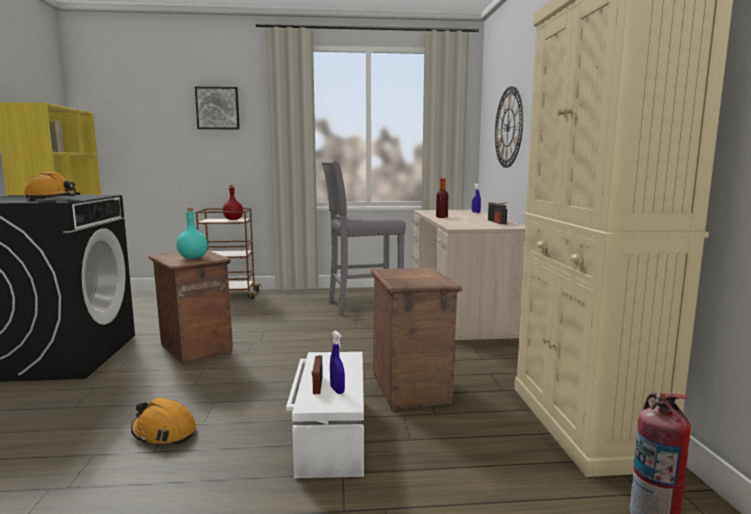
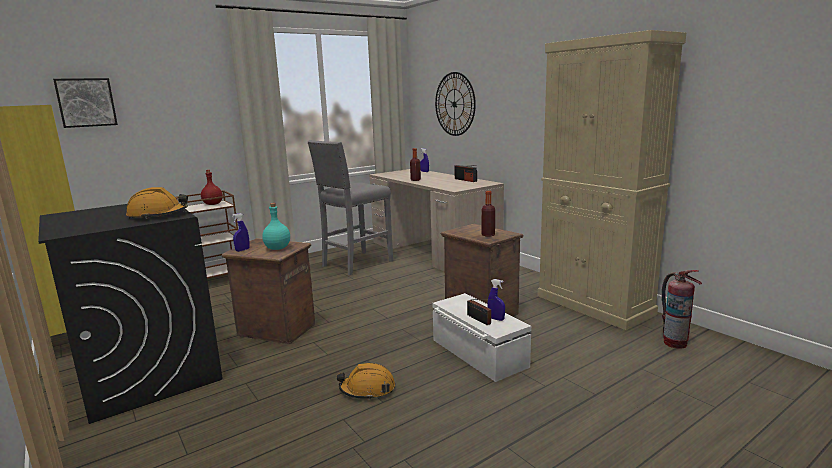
camera: 30 degrees left, 5 degrees up
picture [195,87,240,129] -> picture moved to [53,78,118,128]
none -> blue spray bottle [232,213,250,252]
none -> bottle [482,191,495,237]

